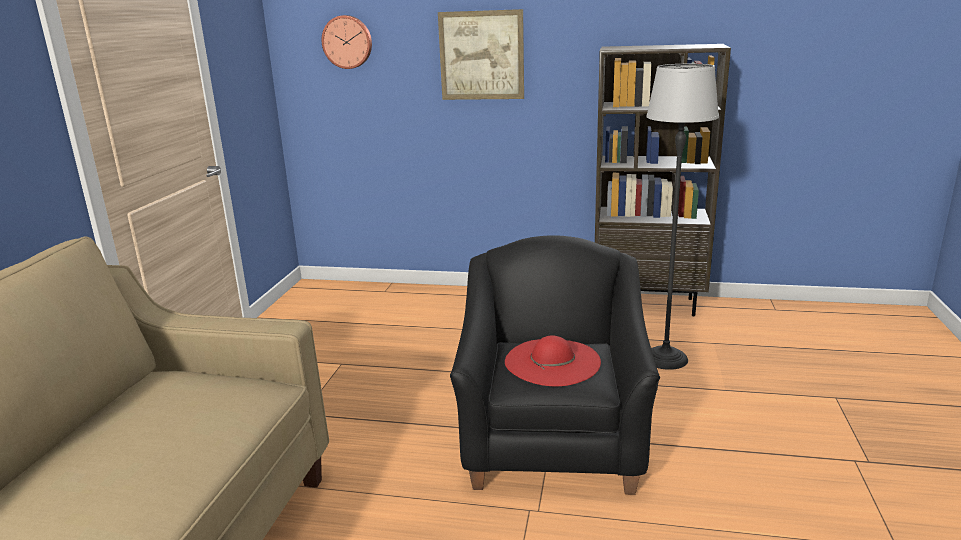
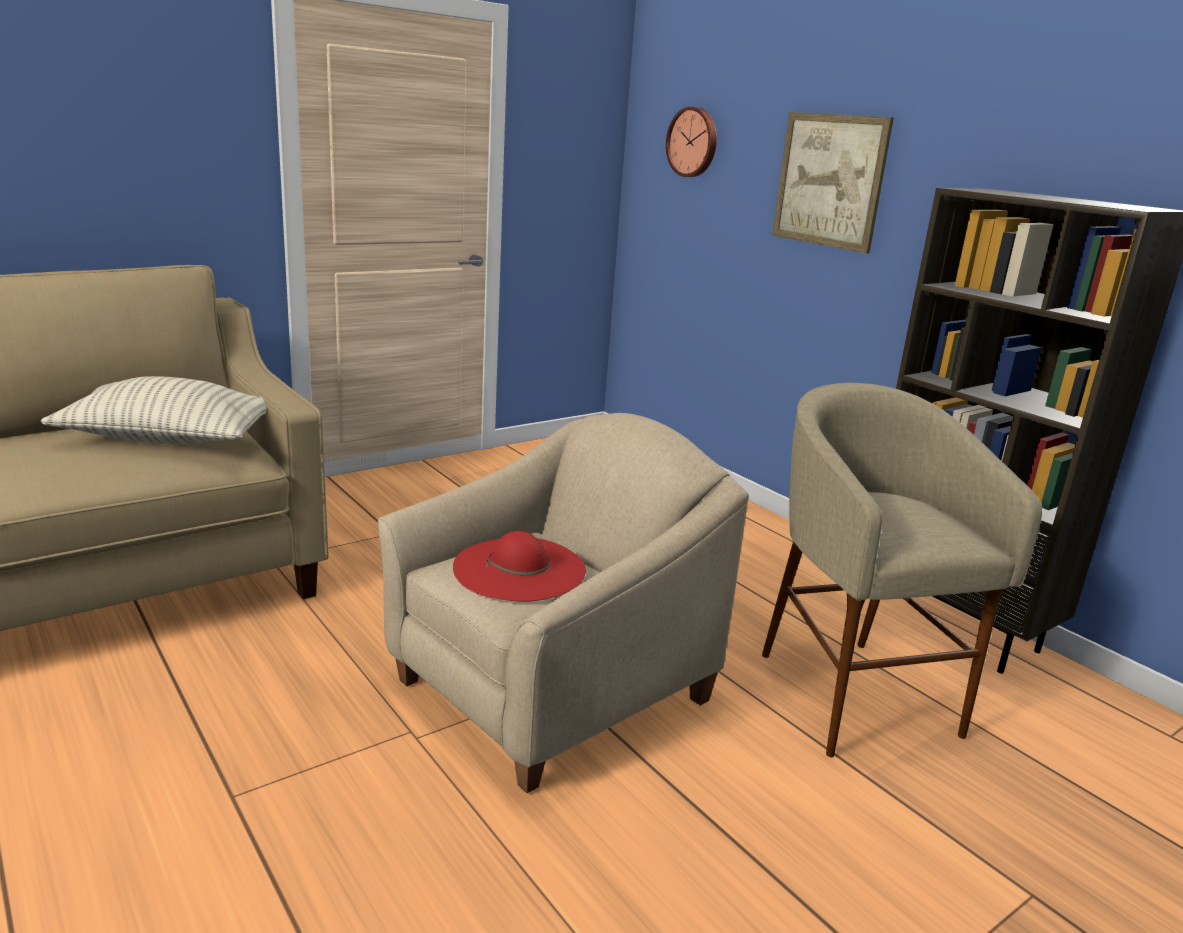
camera: 40 degrees right, 0 degrees up
black armchair [450,235,660,495] -> beige armchair [378,413,749,793]
floor lamp [646,64,719,370] -> beige stool [762,382,1042,757]
none -> pillow [41,376,266,445]

